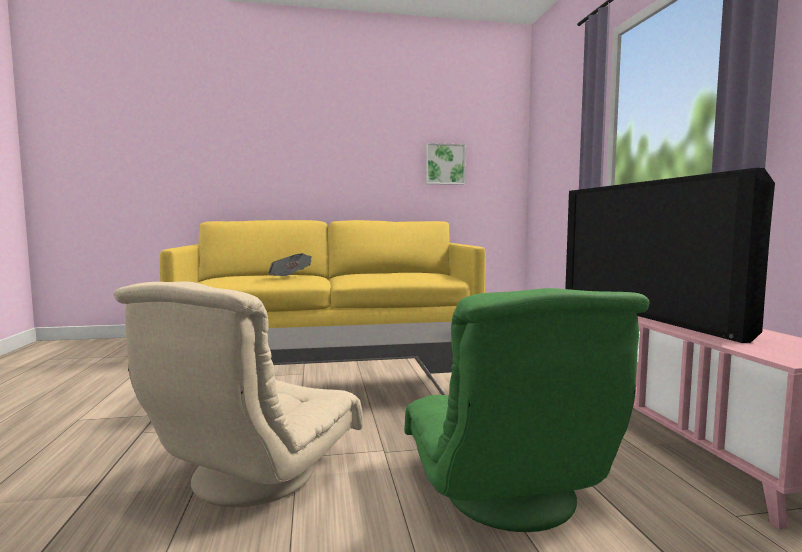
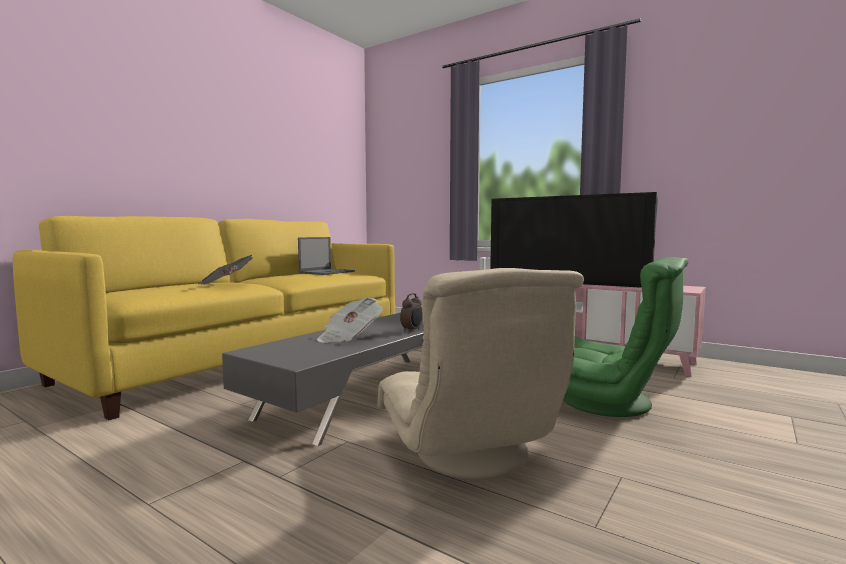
camera: 45 degrees left, 0 degrees up
picture [426,143,465,185] -> none
none -> laptop [298,237,355,275]
none -> newspaper [317,298,383,343]
none -> alarm clock [400,293,423,332]

